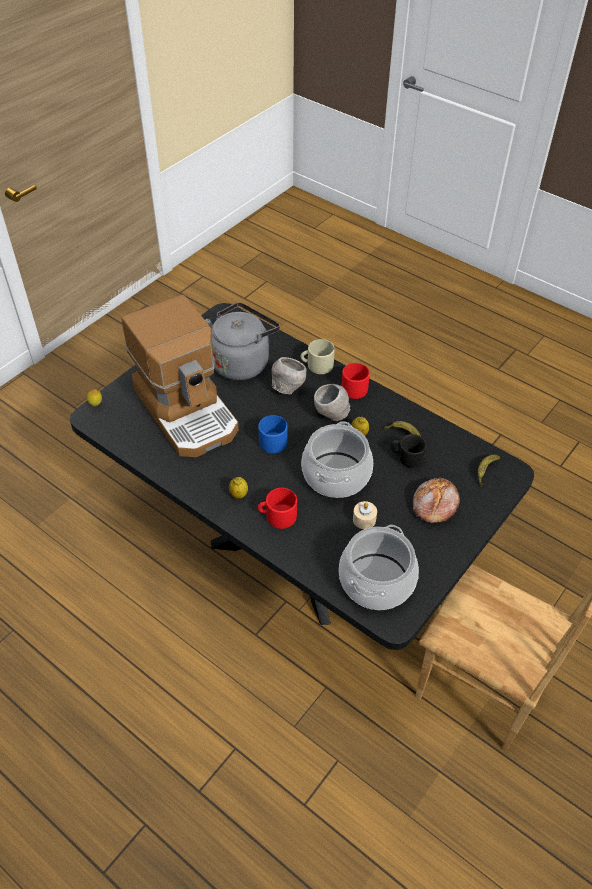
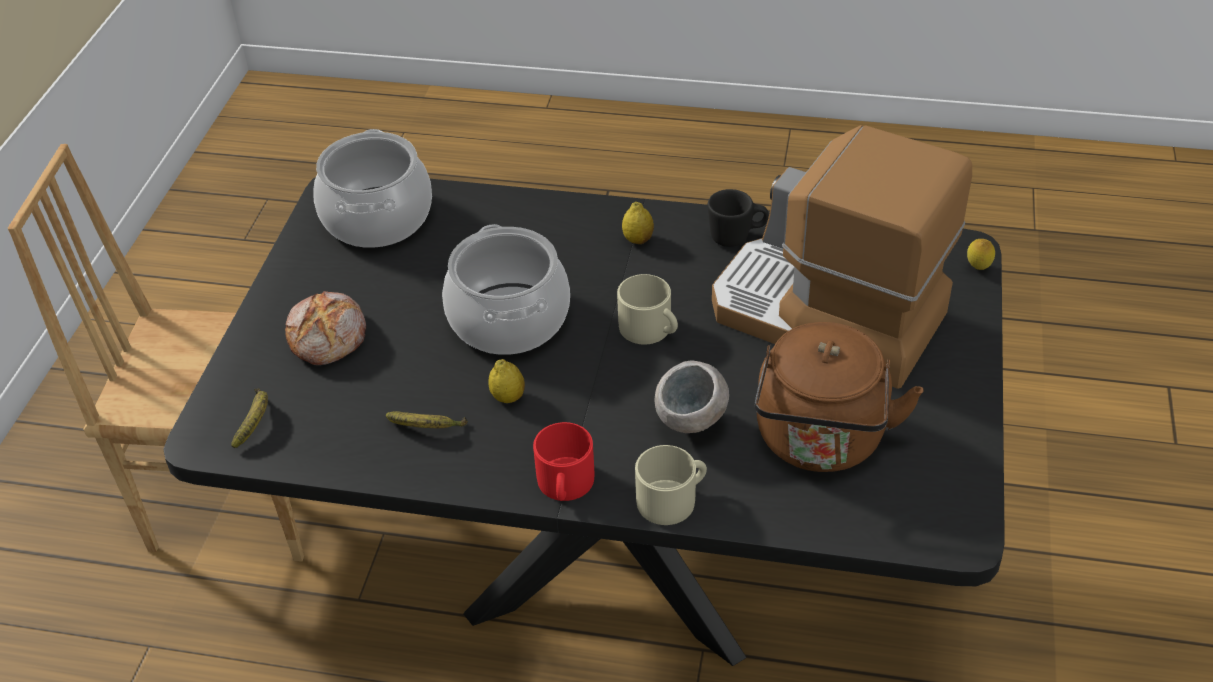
camera: 155 degrees right, 5 degrees down
grey kettle [205,302,280,380] -> brown kettle [754,322,923,472]
blue mug [258,415,288,453] -> beige mug [617,274,678,344]
red mug [258,488,297,529] -> none
grey bowl [314,384,350,421] -> none
beige candle [353,501,377,529] -> none
black mug [390,434,427,468] -> black mug moved to [708,189,768,247]

